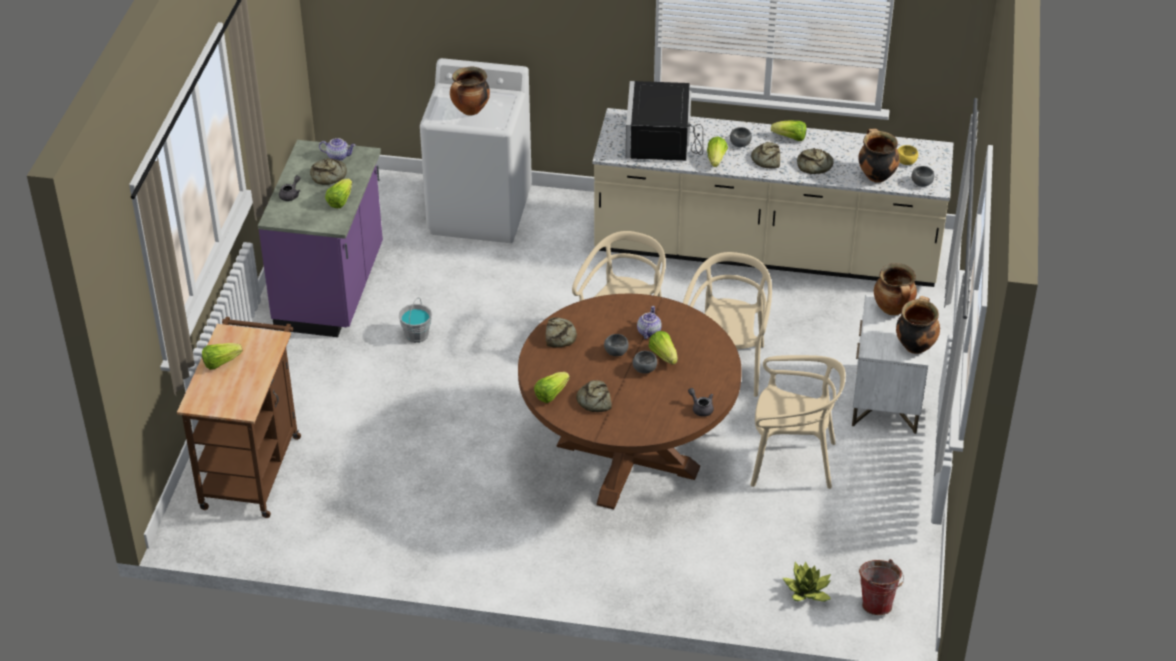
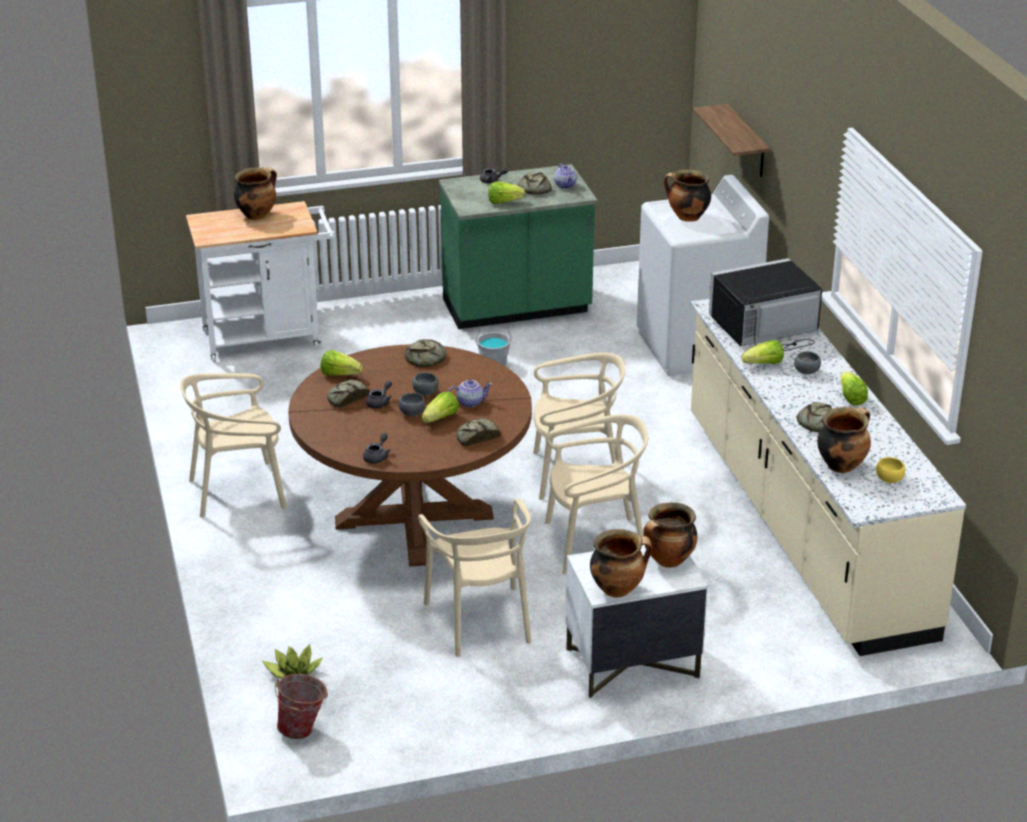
camera: 65 degrees right, 10 degrees down
brown cart [177,317,301,518] -> white cart [186,201,336,362]
lettuce [202,343,243,370] -> cooking pot [234,167,277,220]
purple counter [258,140,383,337] -> green counter [439,164,598,329]
bread [751,142,780,169] -> bread moved to [456,418,501,446]
grey bowl [911,166,934,187] -> none
none -> beige chair [180,373,287,518]
none -> grey teapot [366,380,392,409]
none -> shelf [693,104,770,177]

